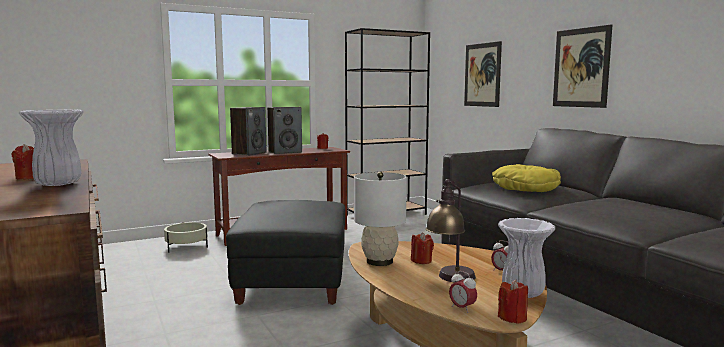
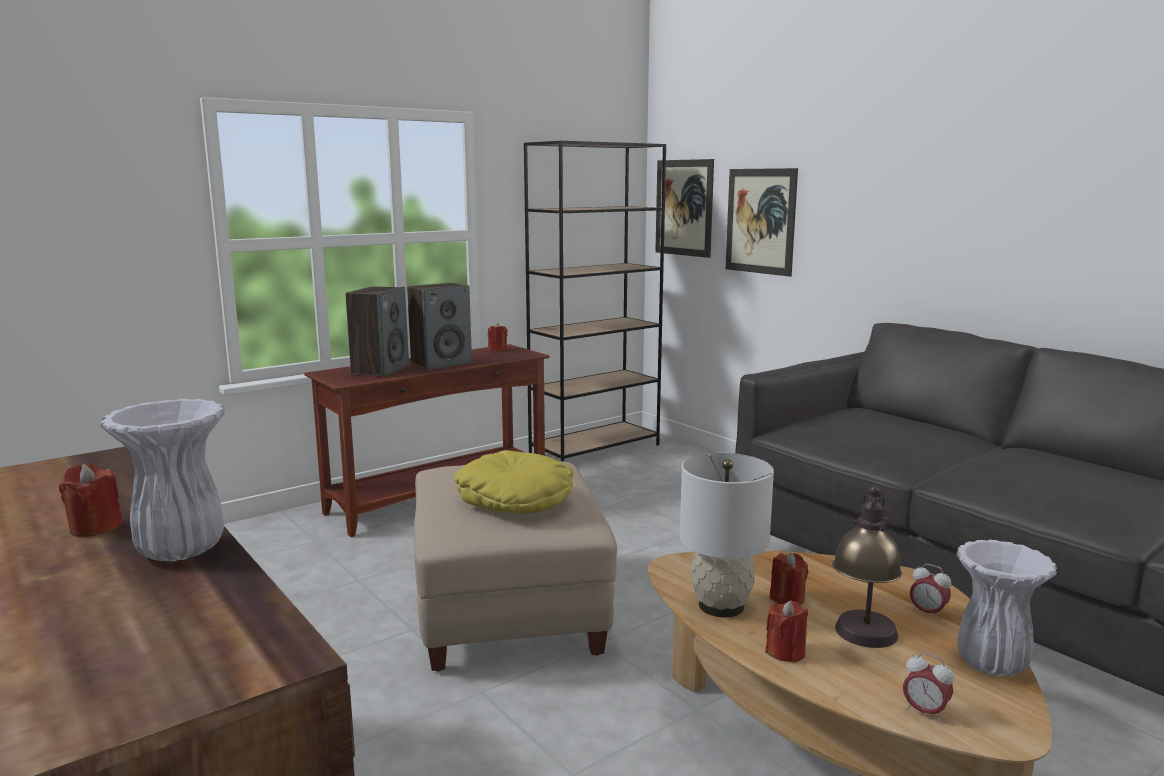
camera: 10 degrees left, 5 degrees up
beige planter [164,222,208,253] -> none
black ottoman [226,200,345,305] -> beige ottoman [414,461,617,672]
yellow pillow [492,164,561,192] -> yellow pillow moved to [454,450,574,514]
red candle [498,280,528,324] -> red candle moved to [765,600,808,663]
picture [553,24,612,108] -> picture moved to [655,159,714,258]

